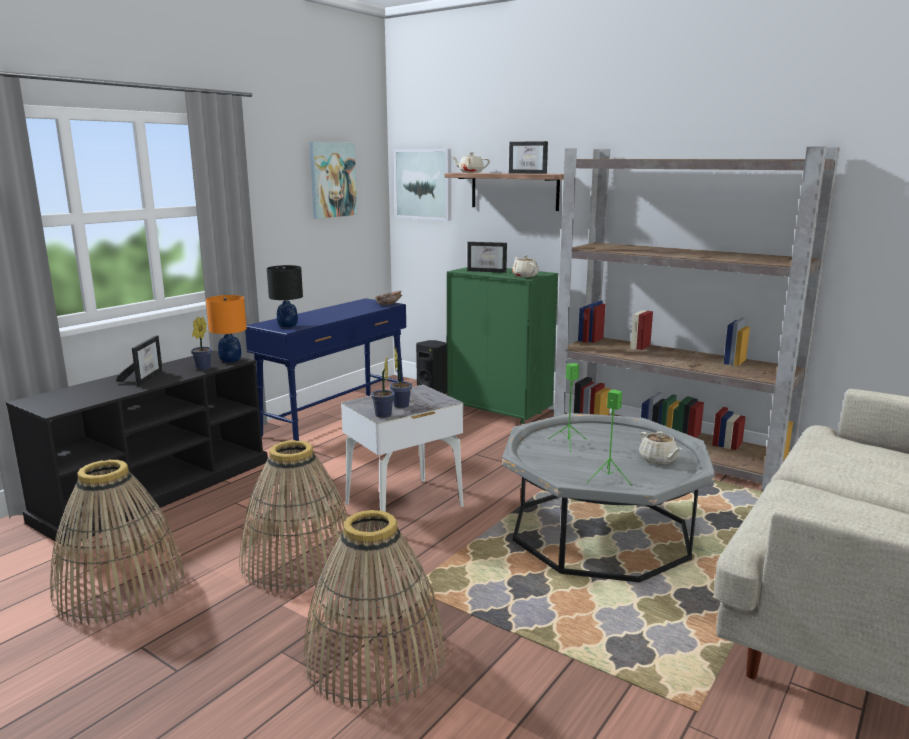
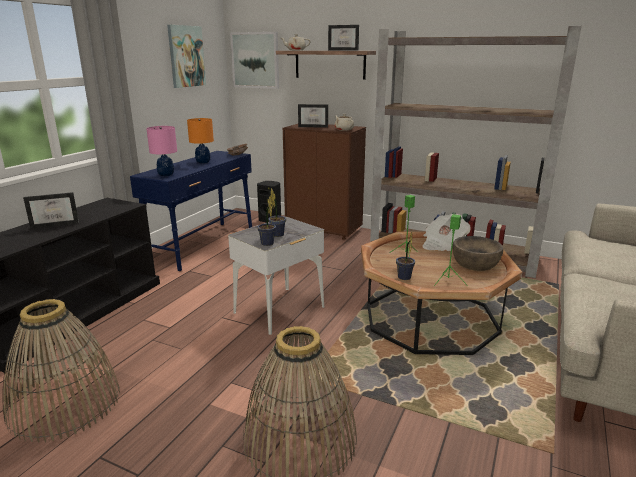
camera: 10 degrees left, 5 degrees up
picture frame [116,335,163,386] -> picture frame turned 75 degrees clockwise [23,192,79,229]
potted plant [191,317,212,370] -> potted plant moved to [396,231,415,280]
orange table lamp [206,295,247,362] -> orange table lamp moved to [187,118,214,164]
basket [239,440,348,593] -> none
black table lamp [267,265,303,327] -> pink table lamp [146,126,177,176]
green cabinet [447,267,558,424] -> brown cabinet [283,124,366,240]
grey coffee table [502,413,715,583] -> brown coffee table [361,232,522,355]
beige teapot [639,431,682,464] -> brown bowl [453,236,504,271]
none -> newspaper [422,214,471,251]

